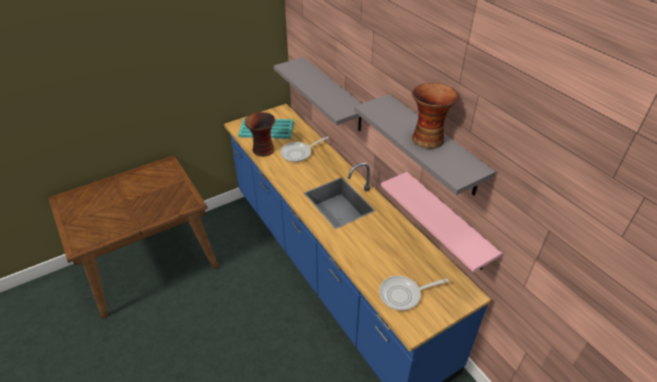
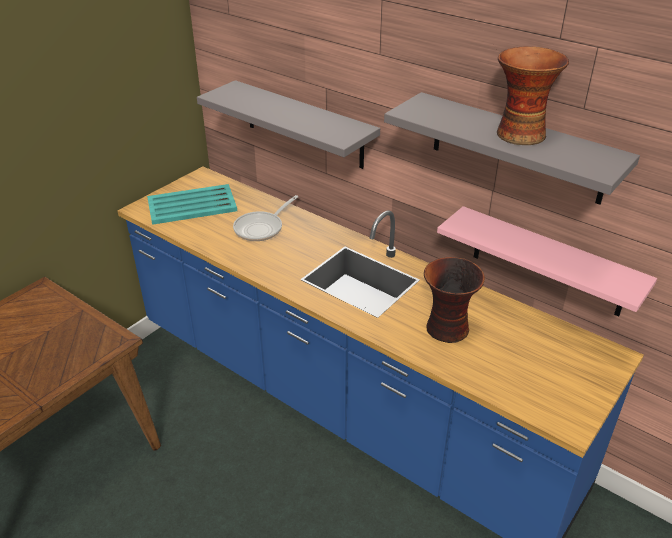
camera: 20 degrees left, 5 degrees down
vase [245,112,275,157] -> vase moved to [424,257,485,343]
frying pan [379,276,449,311] -> none

